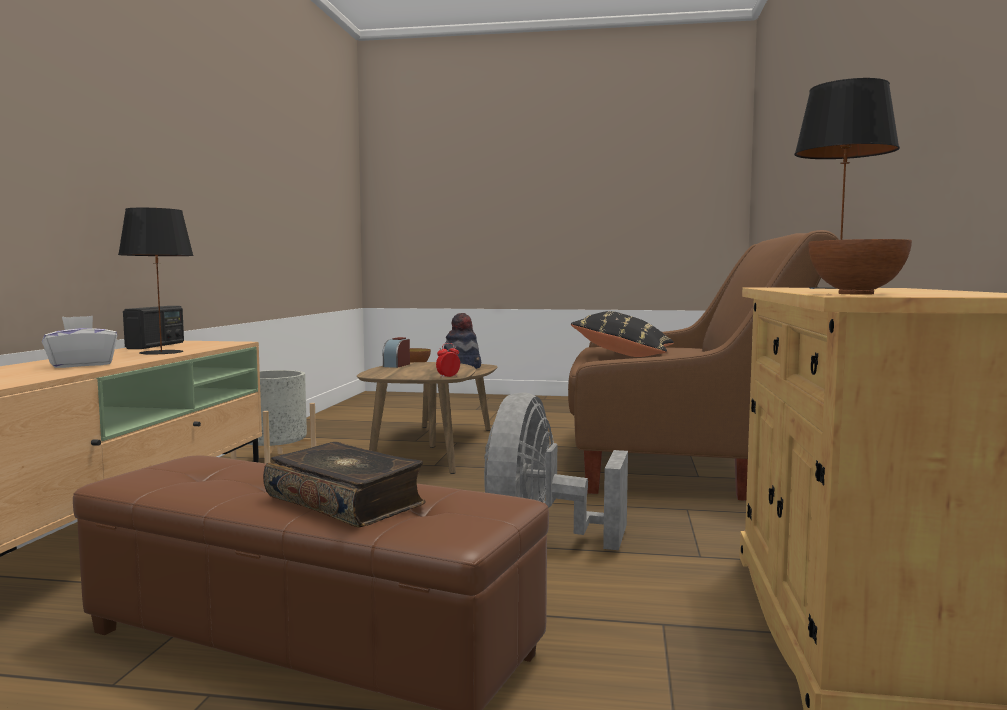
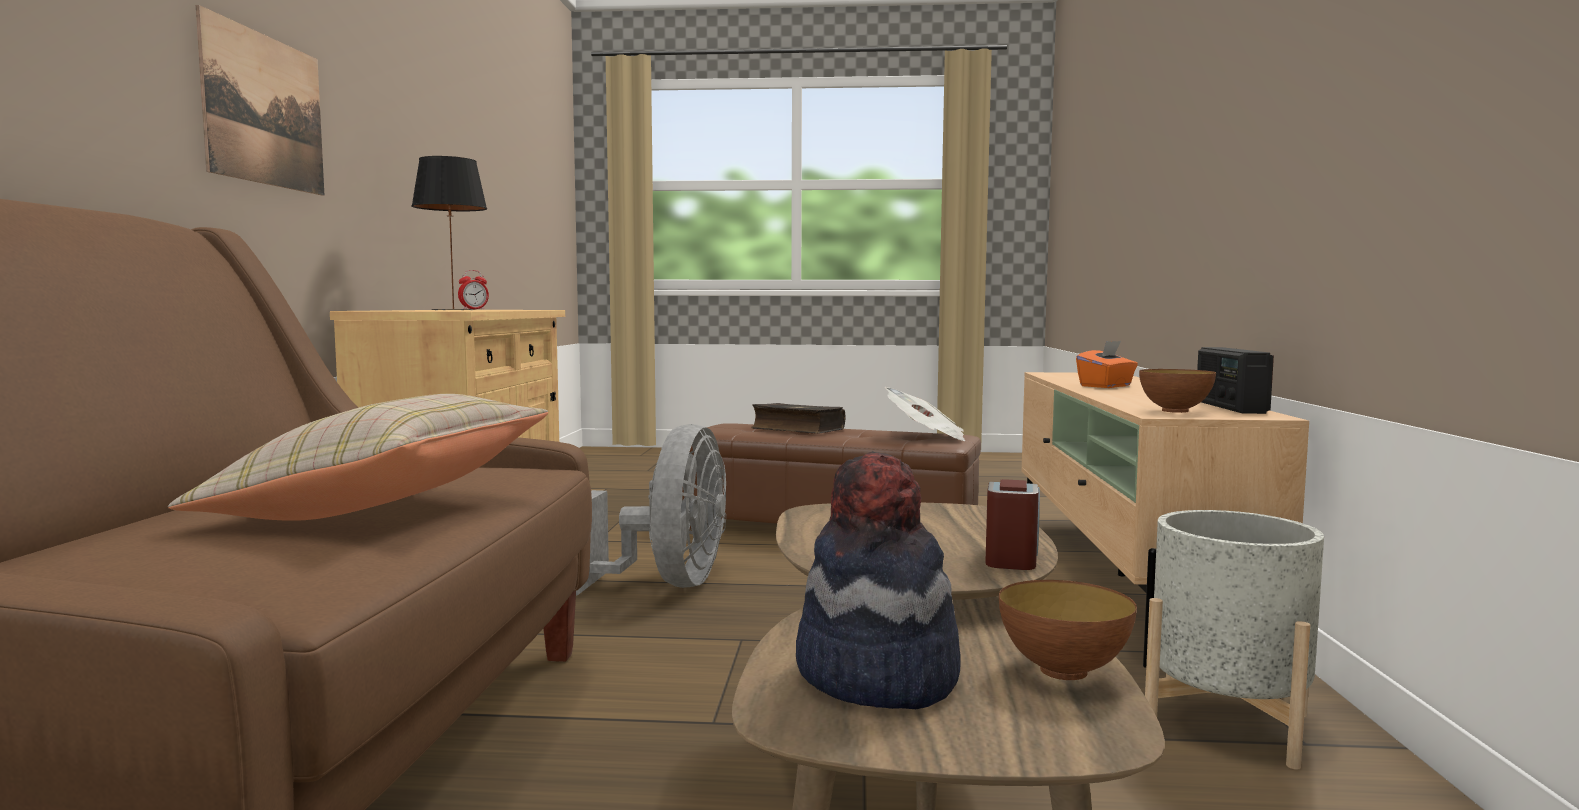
camera: 175 degrees right, 0 degrees up
white tissue box [42,316,117,368] -> orange tissue box [1076,341,1138,388]
black table lamp [118,208,194,355] -> none
alarm clock [436,343,460,378] -> alarm clock moved to [458,270,489,310]
black pillow [571,311,674,357] -> beige pillow [168,394,548,521]
bowl [808,239,912,295] -> bowl moved to [1139,369,1216,413]
none -> picture [196,5,324,195]
none -> newspaper [885,387,965,441]

